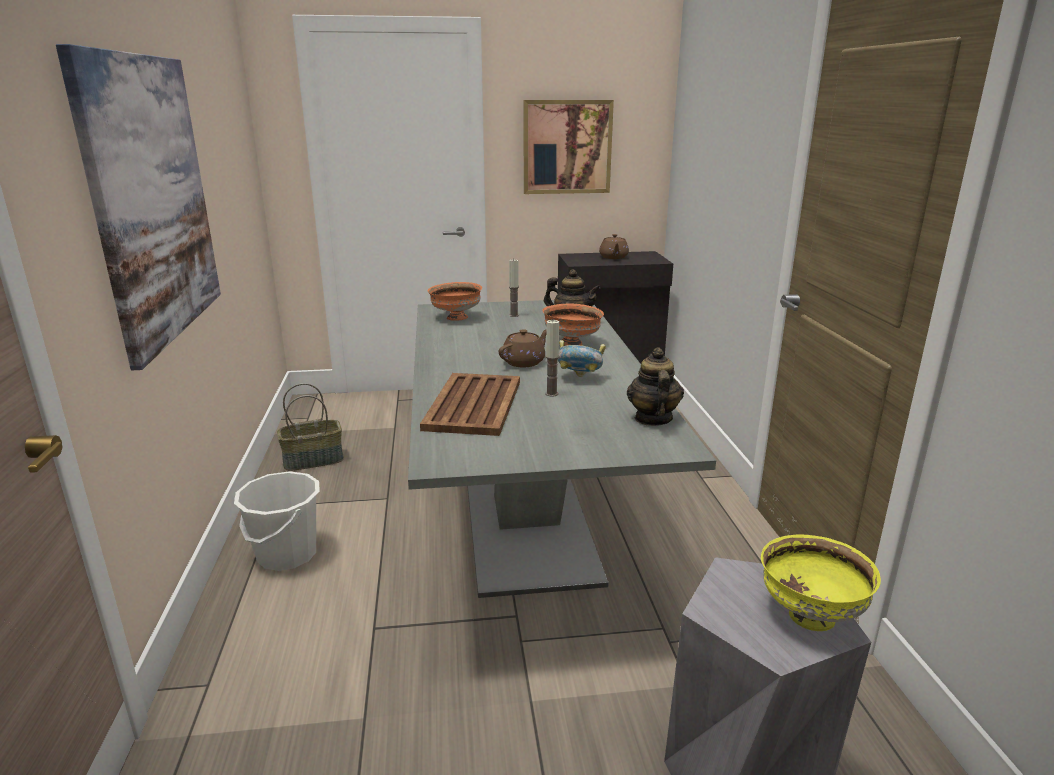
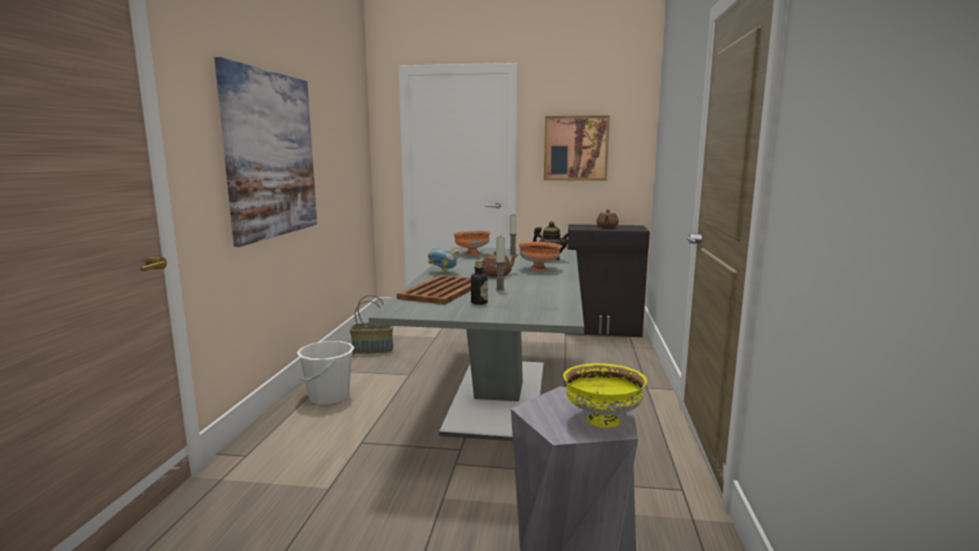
camera: 15 degrees right, 10 degrees down
bowl [557,340,606,377] -> bowl moved to [428,247,459,272]
teapot [627,347,684,426] -> none
none -> bottle [471,260,488,305]

